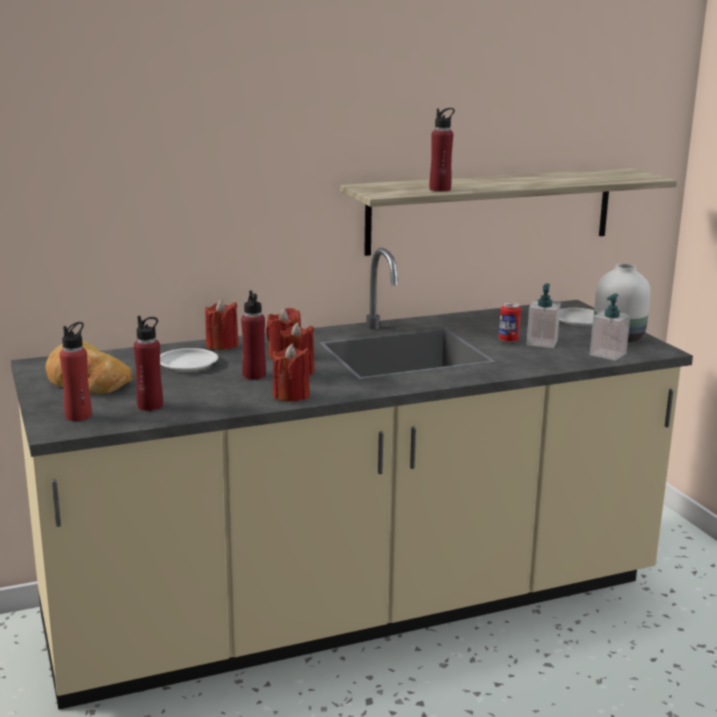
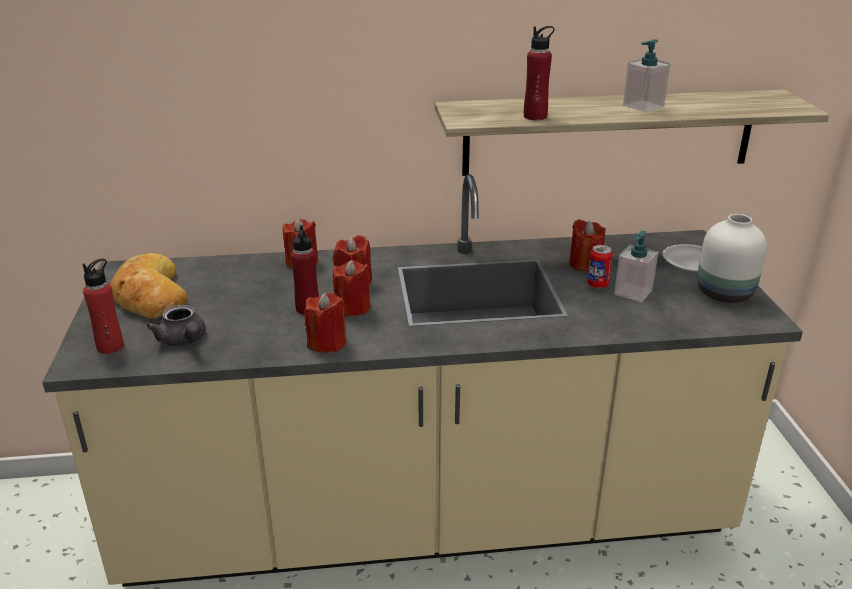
camera: 15 degrees right, 10 degrees up
red bottle [134,316,163,411] -> grey teapot [147,305,206,346]
white plate [160,348,218,371] -> none
soap dispenser [590,293,631,361] -> soap dispenser moved to [623,39,670,112]
none -> red candle [569,219,606,272]

